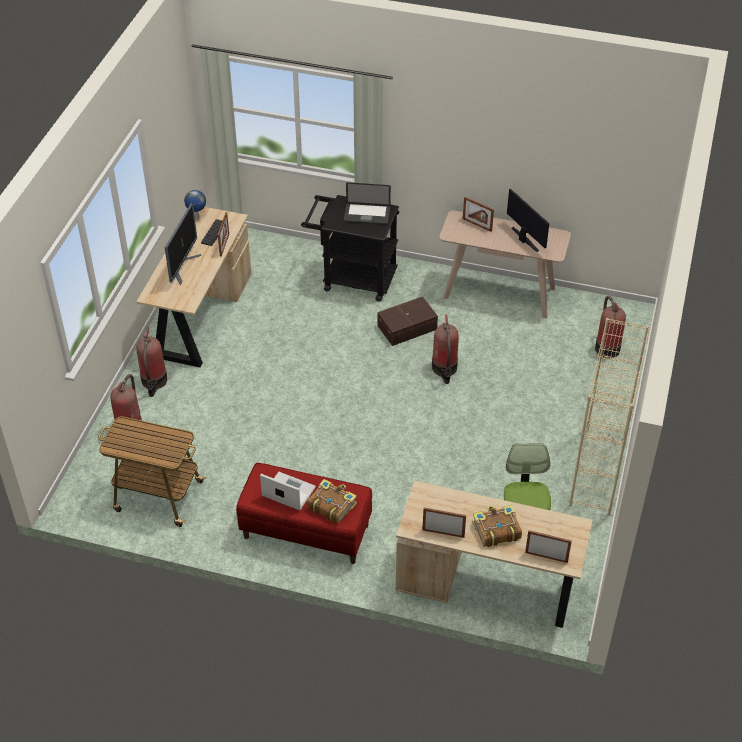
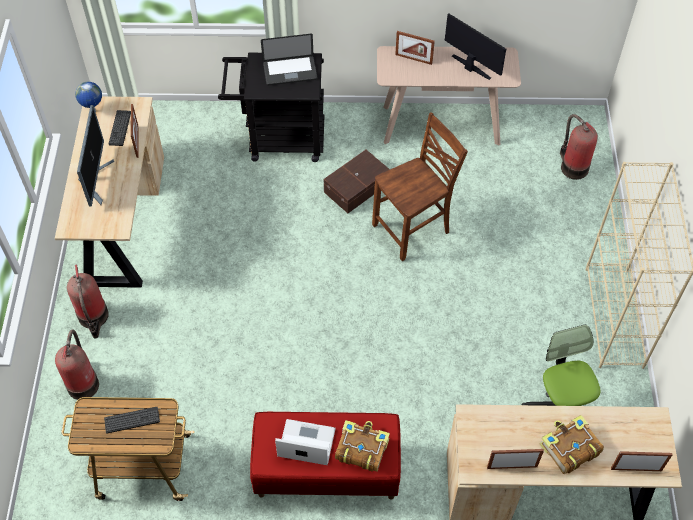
camera: 15 degrees left, 10 degrees up
fire extinguisher [432,314,459,384] -> brown chair [372,112,468,261]
none -> keyboard [104,407,160,433]

